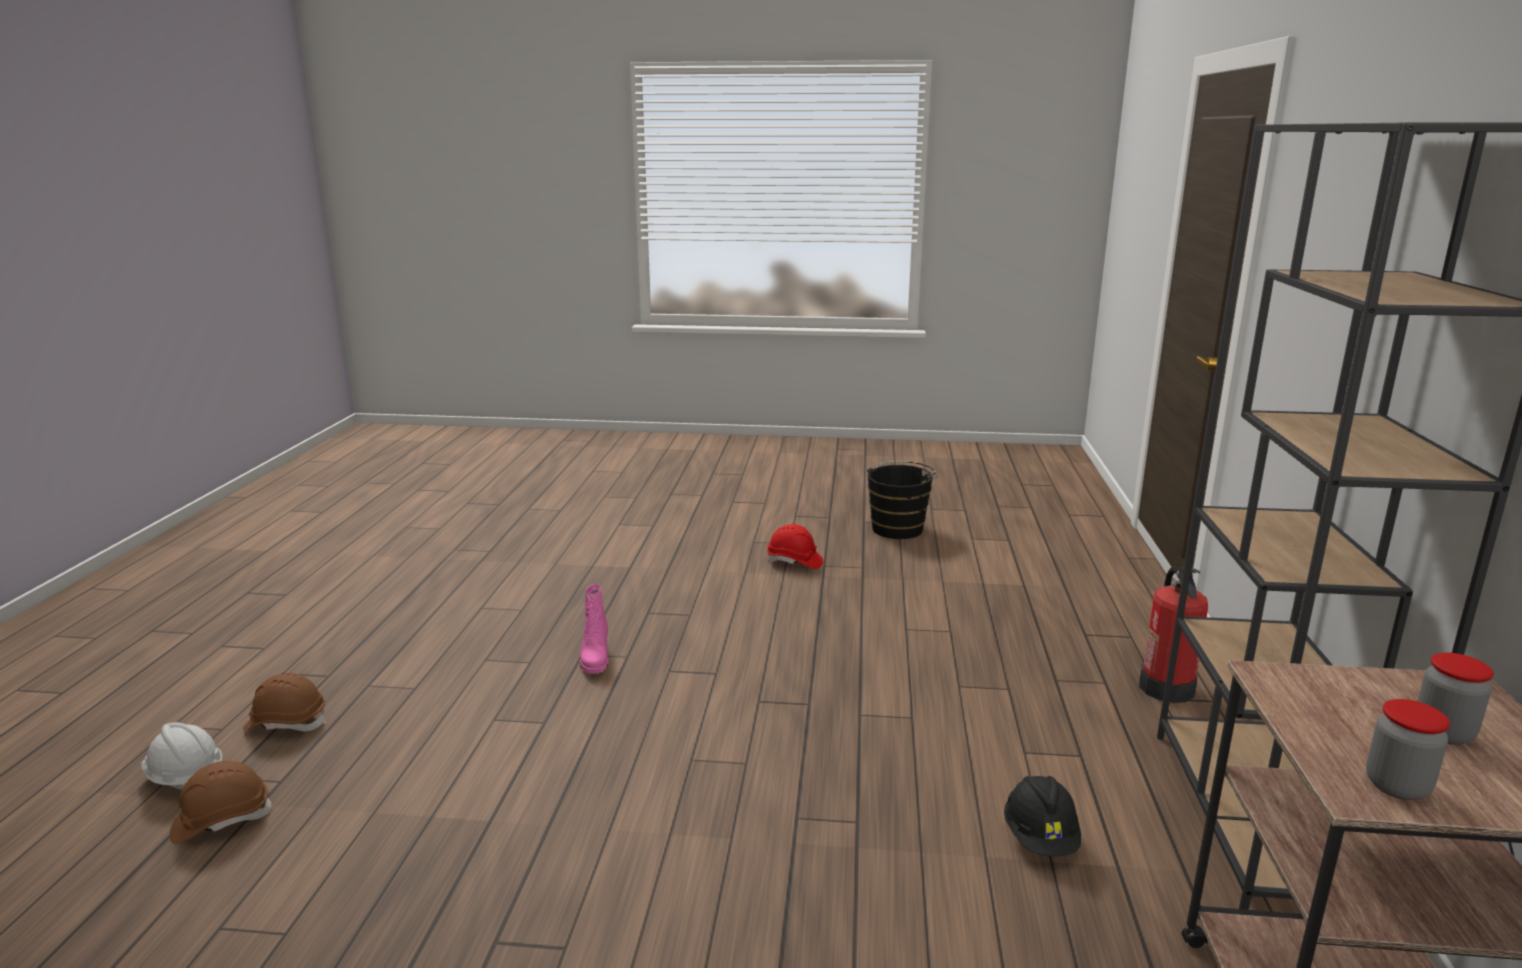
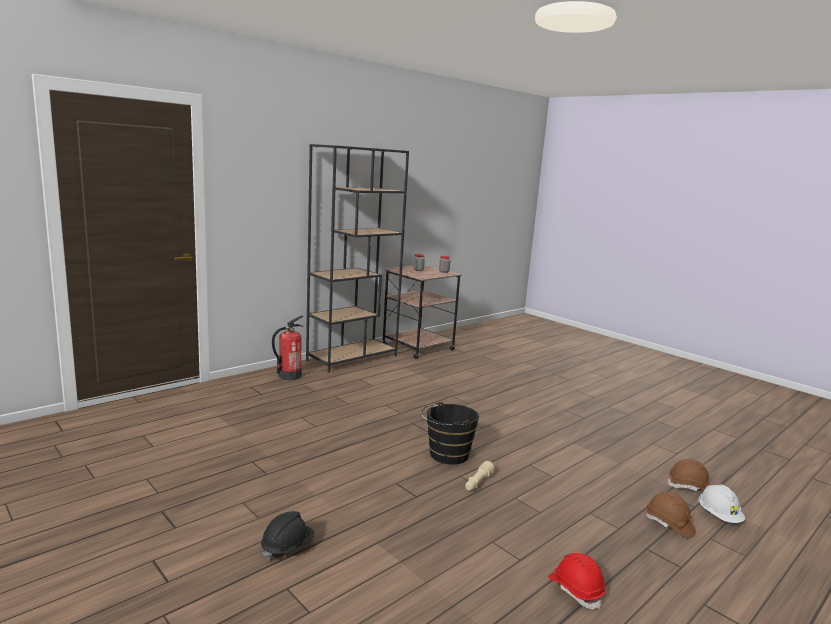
camera: 140 degrees left, 5 degrees down
pink boot [580,584,609,674] -> beige flashlight [465,461,495,491]
red hard hat [767,524,823,569] -> red hard hat moved to [548,552,606,610]
black bucket [867,461,938,539] -> black bucket moved to [421,402,479,465]
black hard hat [1004,776,1081,856] -> black hard hat moved to [261,511,315,560]

